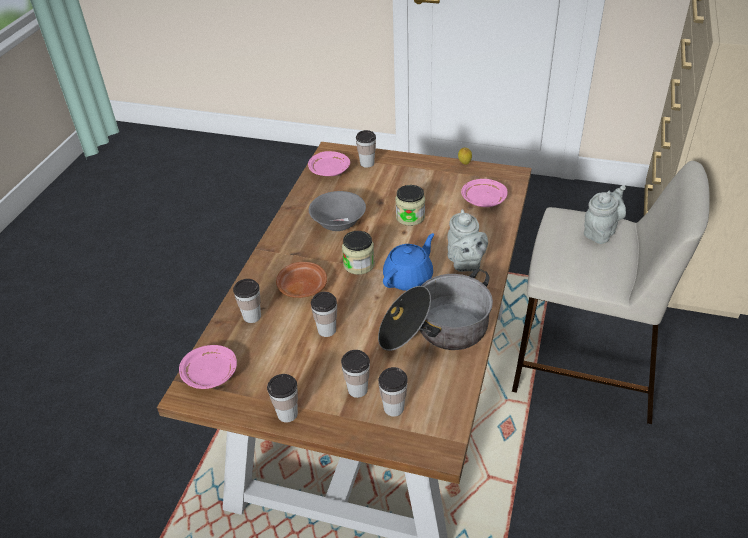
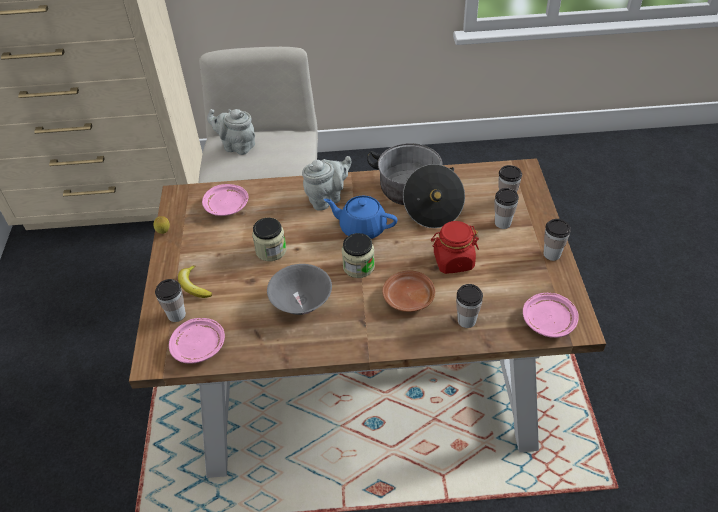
camera: 110 degrees left, 5 degrees up
cup [311,292,337,337] -> red jar [431,221,479,274]
none -> banana [178,265,212,298]

